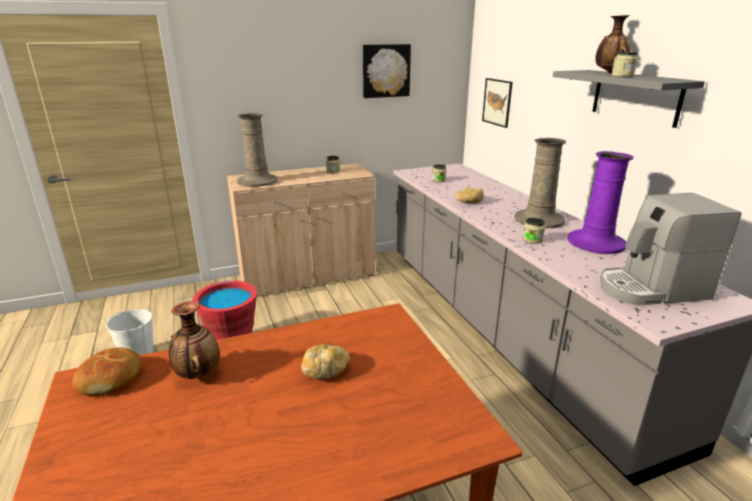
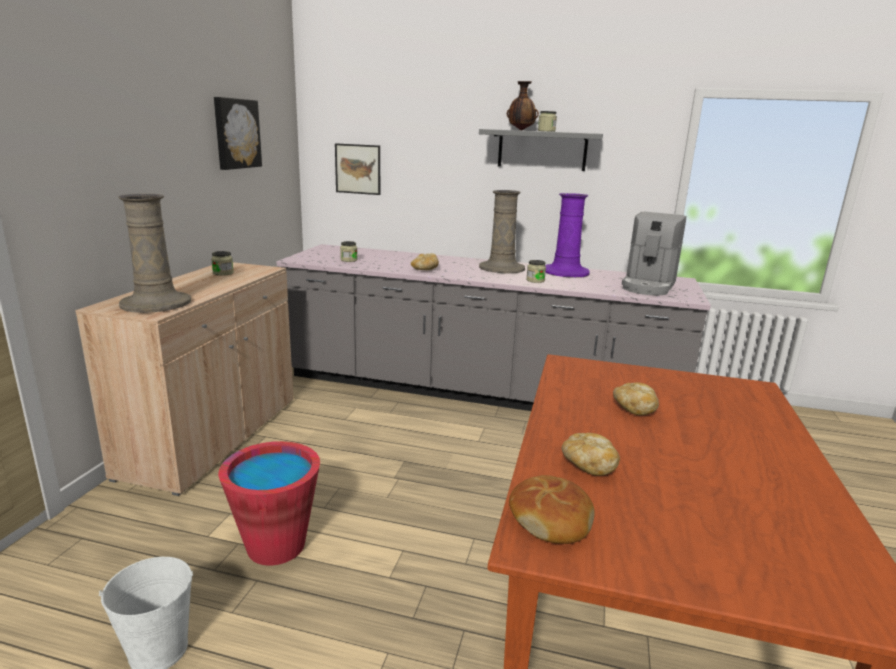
camera: 55 degrees left, 5 degrees down
vase [169,301,220,379] -> bread [562,433,620,476]

